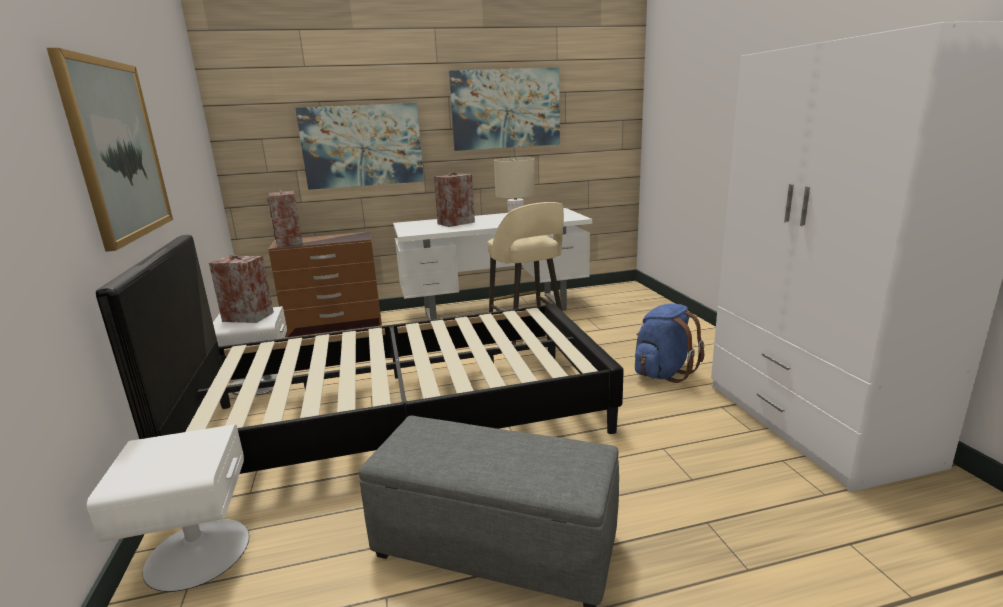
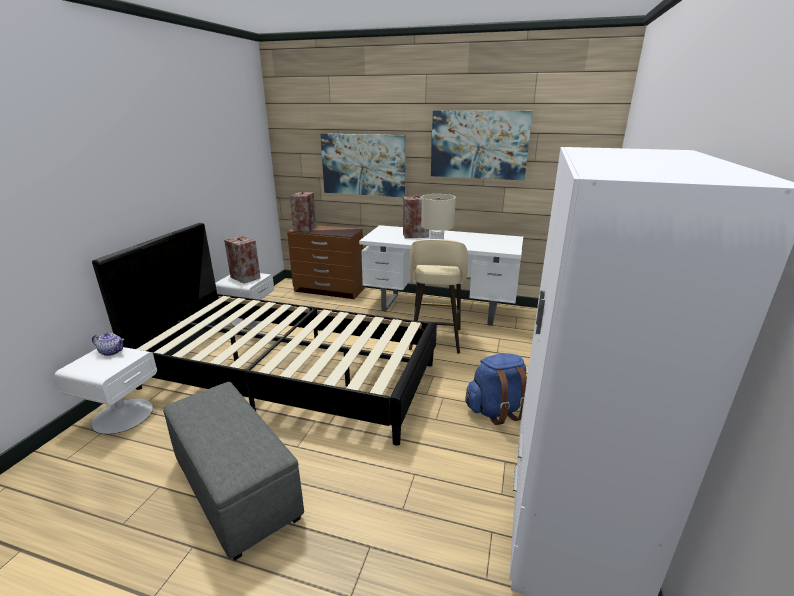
camera: 30 degrees right, 5 degrees up
picture [47,48,173,252] -> none
none -> teapot [92,333,124,356]

